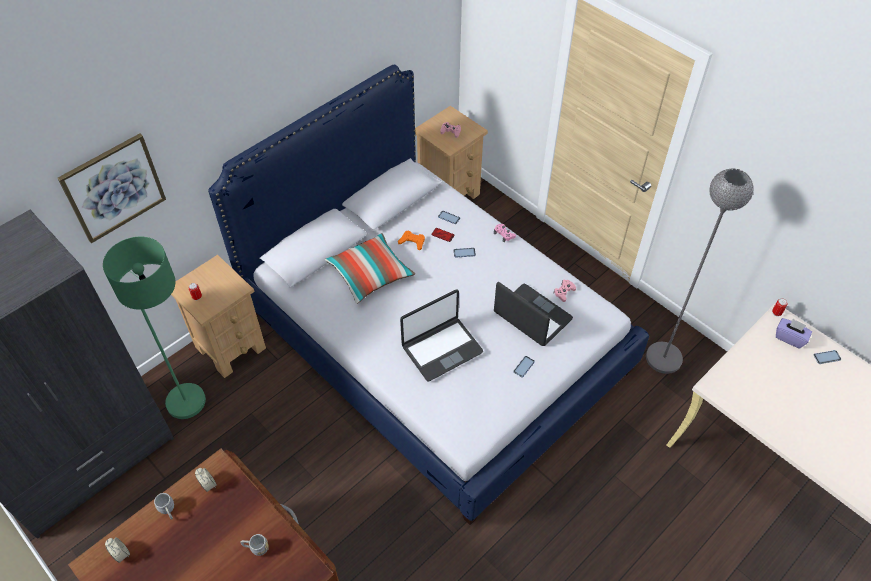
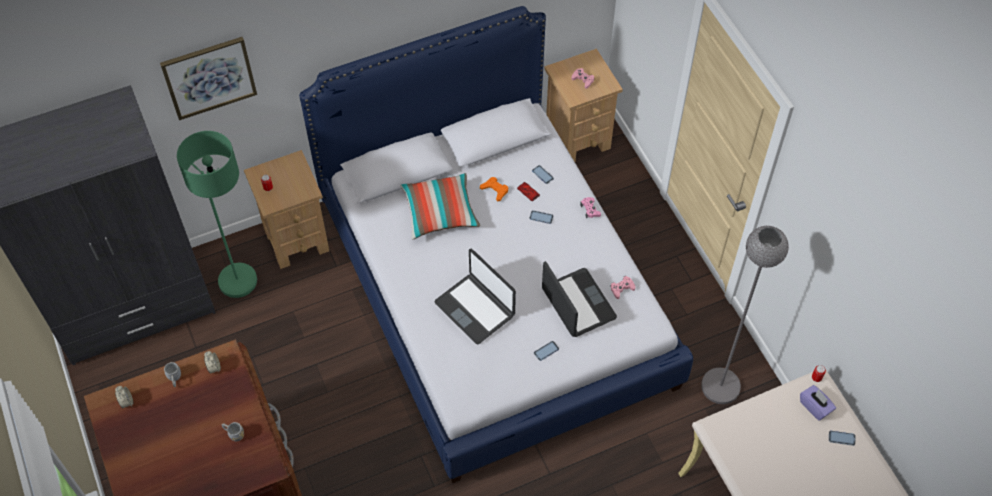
camera: 20 degrees right, 5 degrees up
laptop [400,290,483,381] -> laptop turned 60 degrees clockwise [434,249,516,345]

